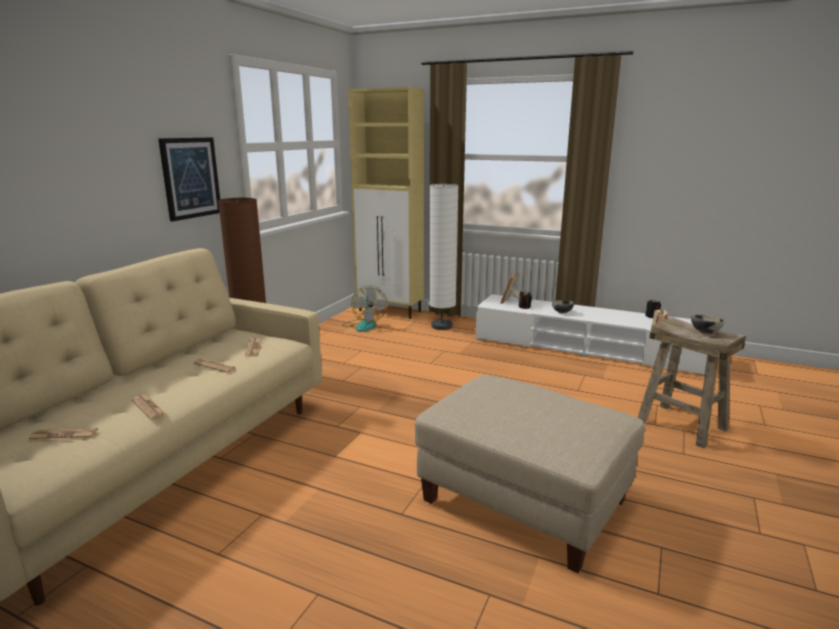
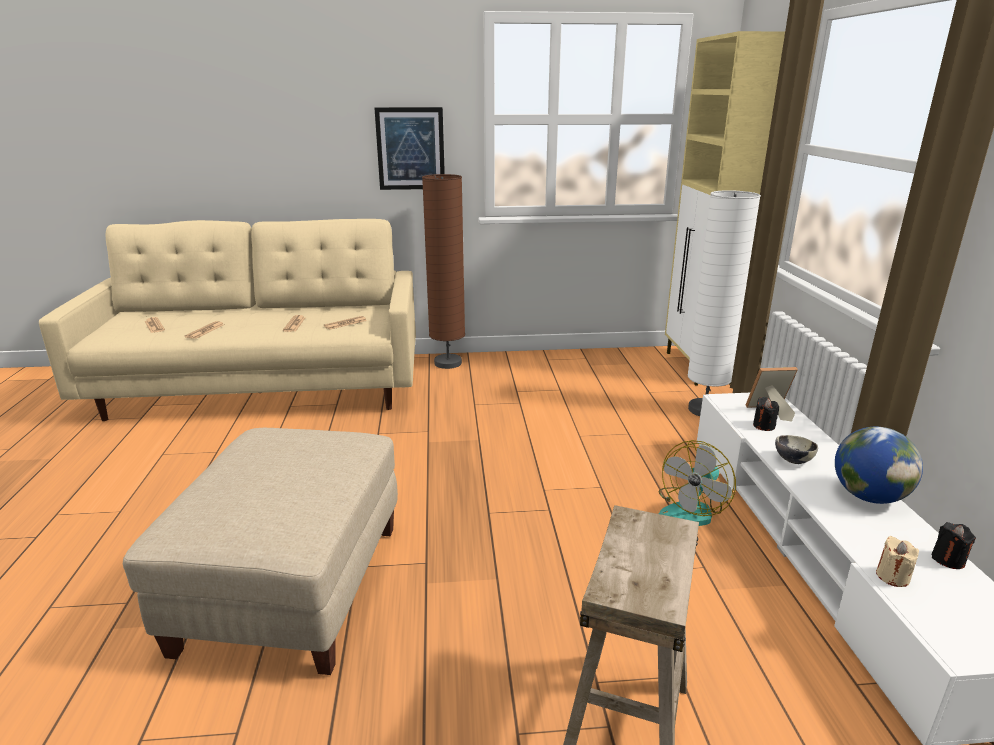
camera: 60 degrees right, 5 degrees up
fan [342,286,387,332] -> fan moved to [659,440,736,526]
bowl [691,315,724,334] -> none
none -> globe [835,427,923,504]

